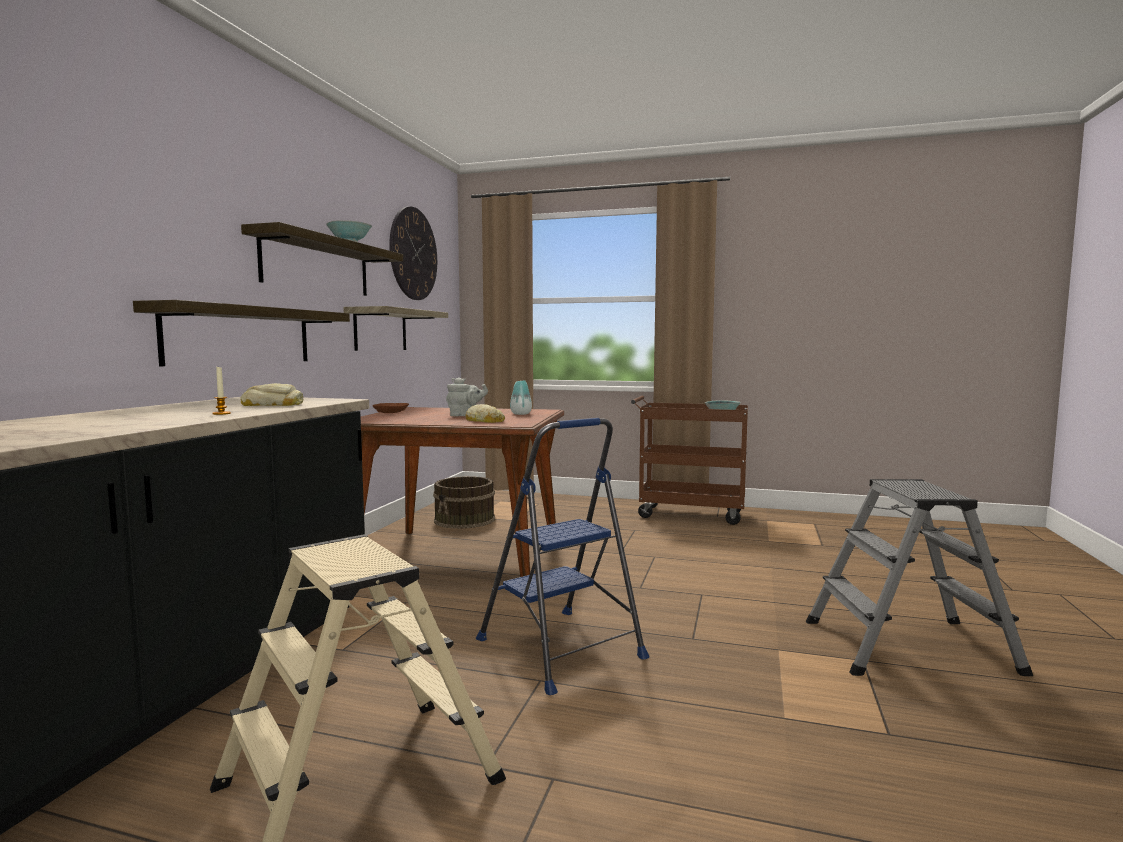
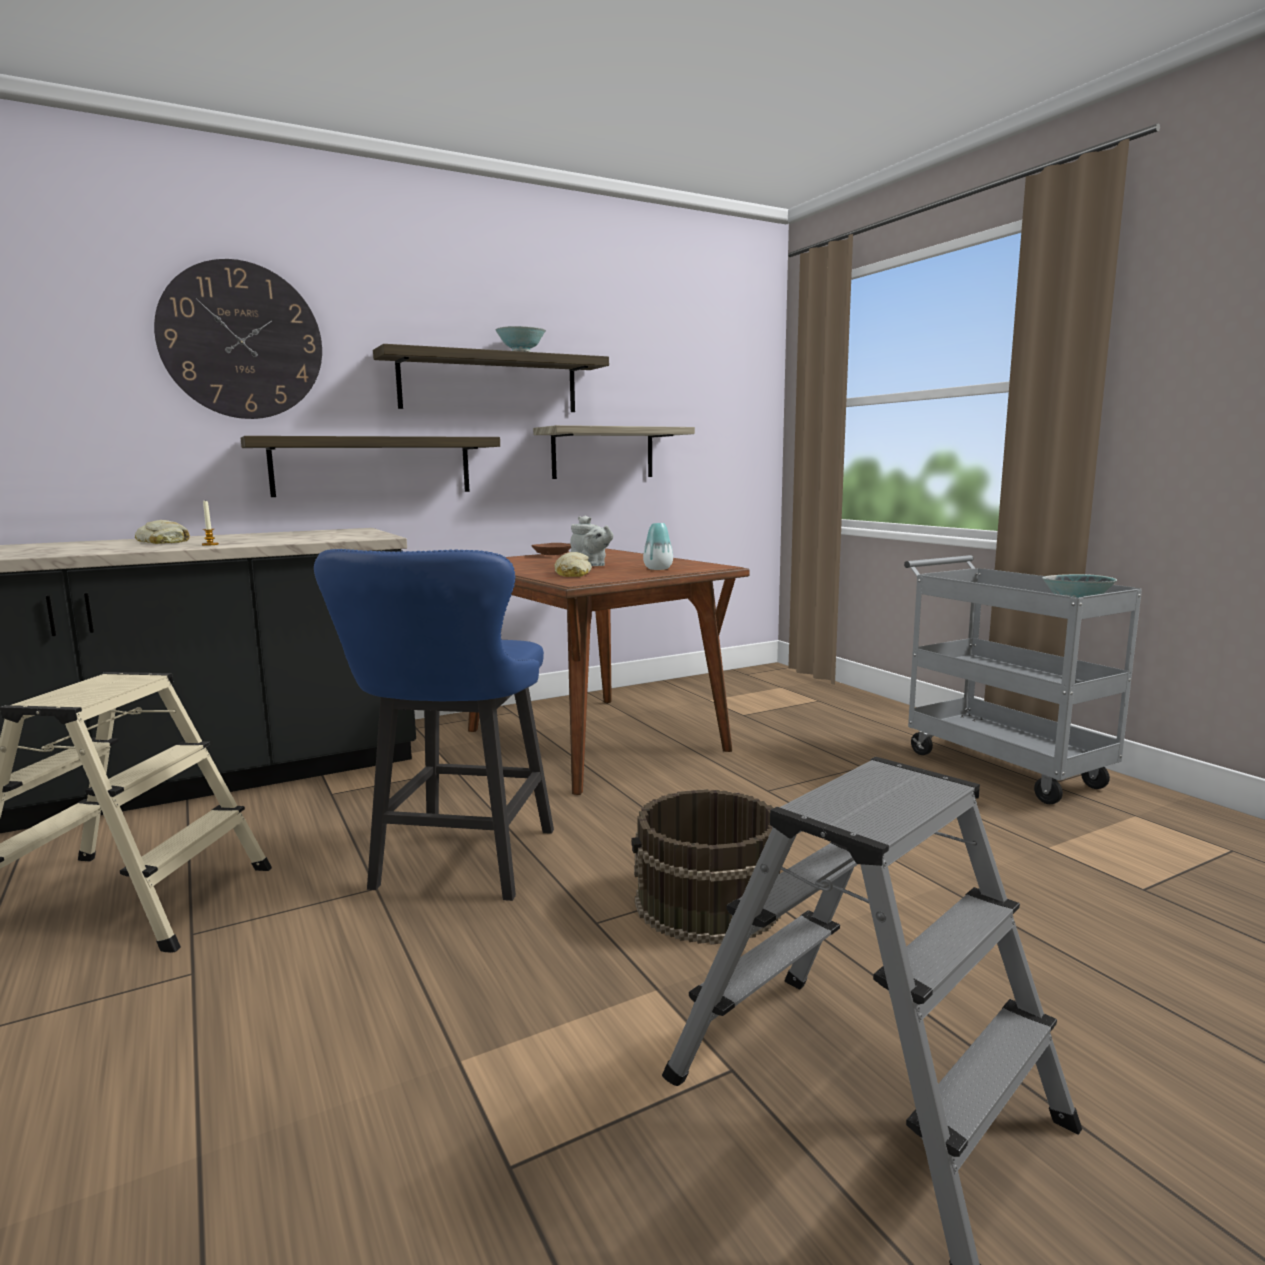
camera: 45 degrees right, 5 degrees up
bread [241,383,303,406] -> bread moved to [135,520,190,544]
wall clock [389,207,437,300] -> wall clock moved to [154,259,322,419]
brown bucket [433,476,495,529] -> brown bucket moved to [631,789,781,945]
blue step ladder [476,418,650,695] -> blue stool [314,549,554,901]
brown cart [631,395,748,525] -> grey cart [904,555,1142,804]

